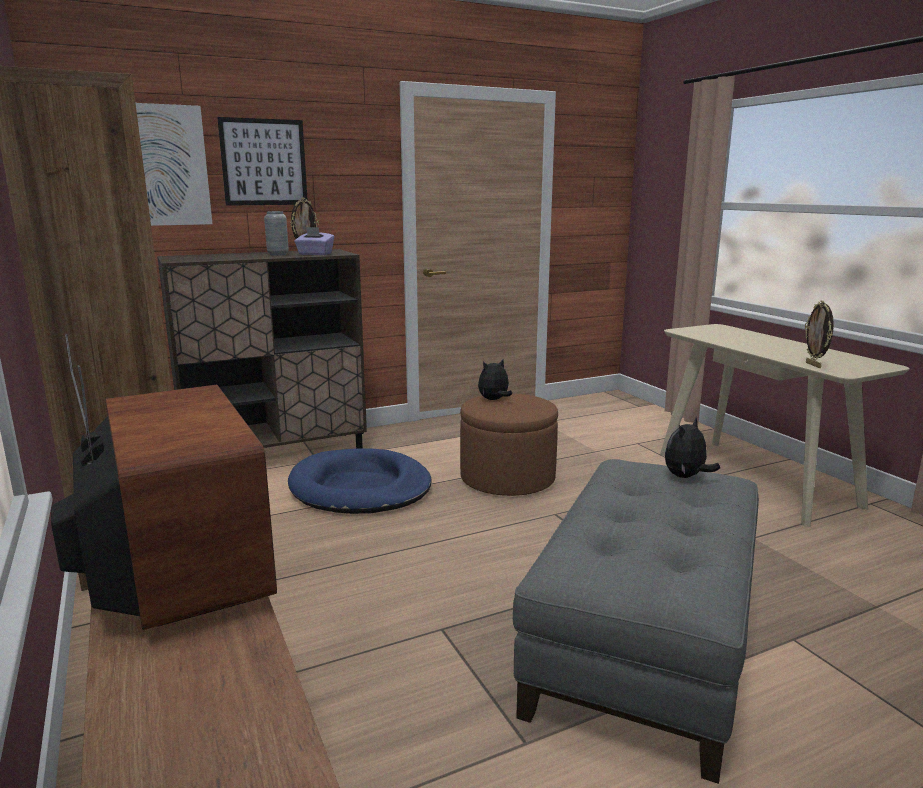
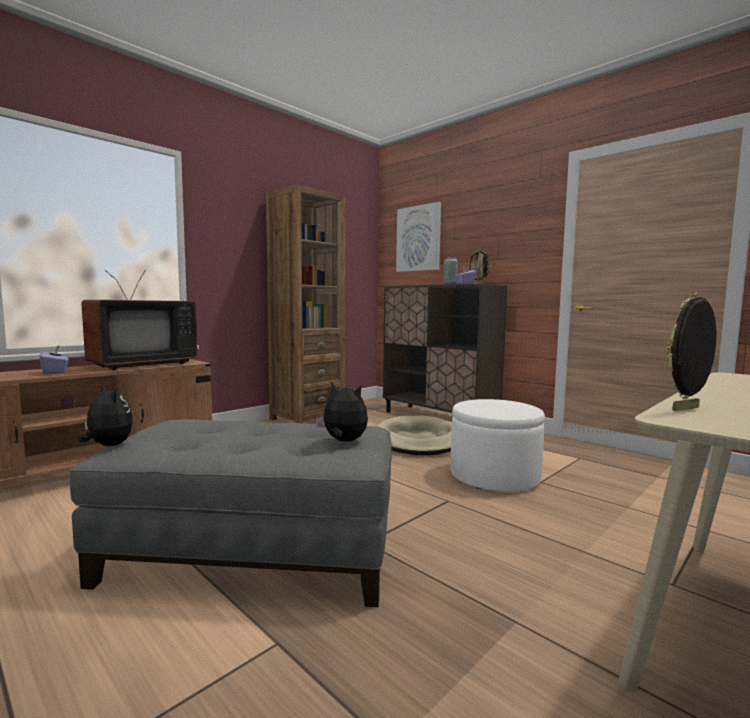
camera: 70 degrees right, 10 degrees down
picture [217,117,308,206] -> none
blue dog bed [288,449,432,514] -> beige dog bed [376,416,452,455]
brown ottoman [460,393,558,496] -> white ottoman [450,399,545,492]
plush toy [478,359,512,400] -> plush toy moved to [78,384,133,446]
none -> purple tissue box [40,345,69,374]

